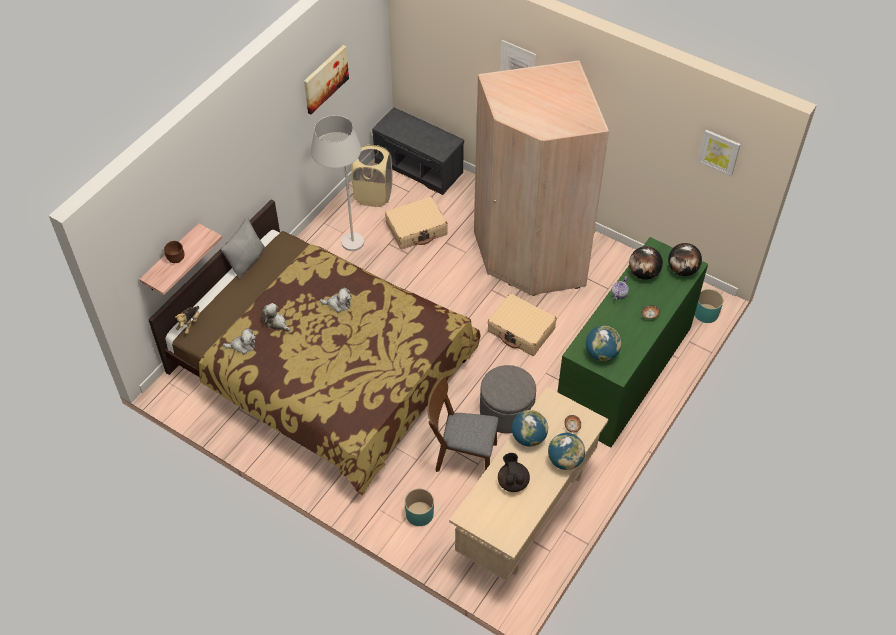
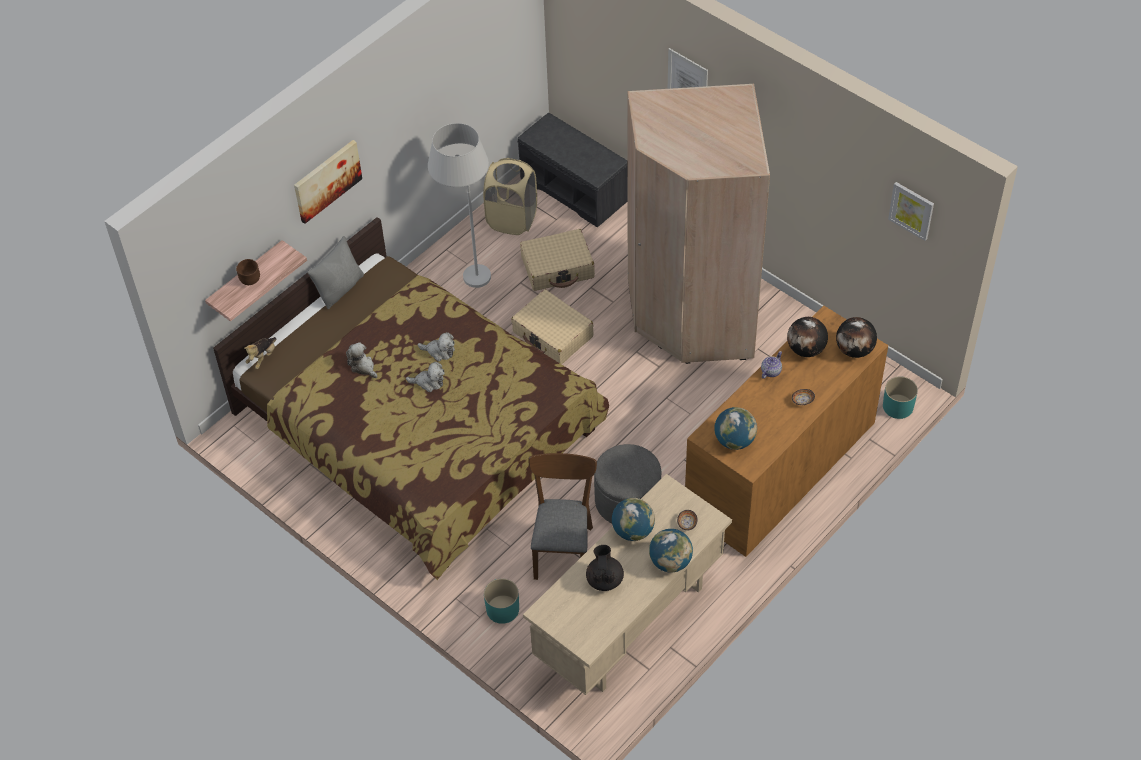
camera: 10 degrees right, 0 degrees up
plush toy [223,328,256,354] -> plush toy moved to [406,362,445,392]
picture [304,45,349,114] -> picture moved to [294,140,362,224]
brown chair [427,377,498,472] -> brown chair turned 75 degrees clockwise [528,453,597,580]
beige suitcase [488,293,556,356] -> beige suitcase moved to [511,289,593,364]
green dresser [558,237,708,448] -> brown dresser [685,306,888,557]

